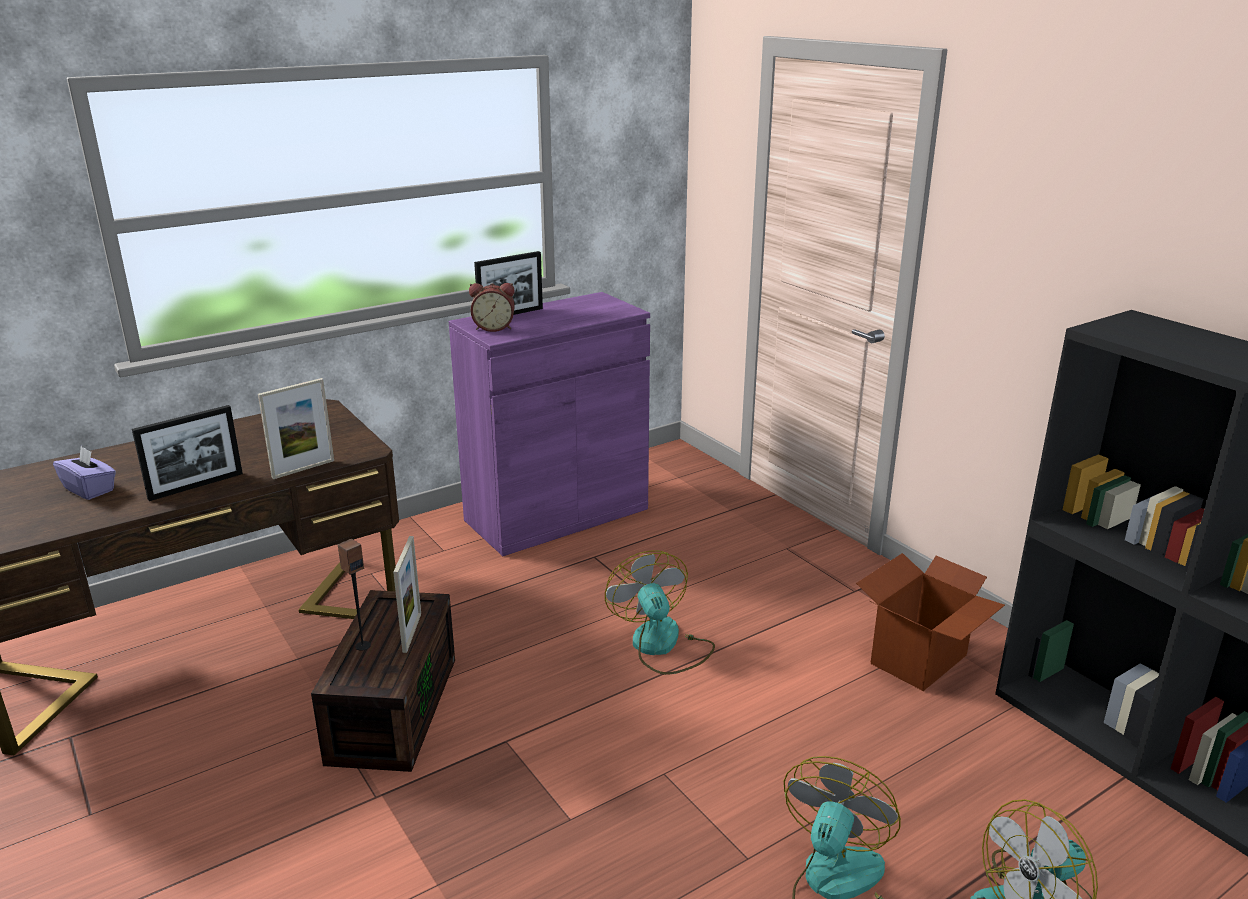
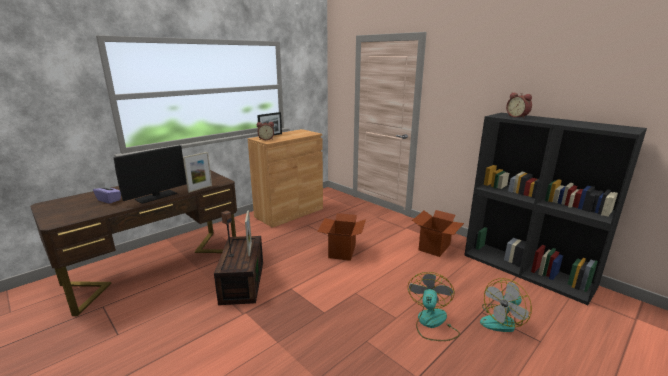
camera: 10 degrees left, 5 degrees down
picture frame [132,405,243,501] -> monitor [114,145,187,204]
purple cabinet [449,292,650,556] -> brown cabinet [248,129,323,228]
fan [605,550,715,675] -> cardboard box [317,213,366,261]
none -> alarm clock [506,93,532,118]

